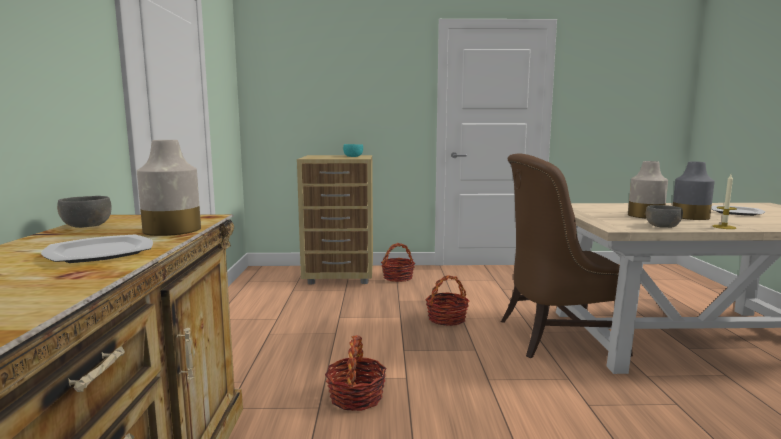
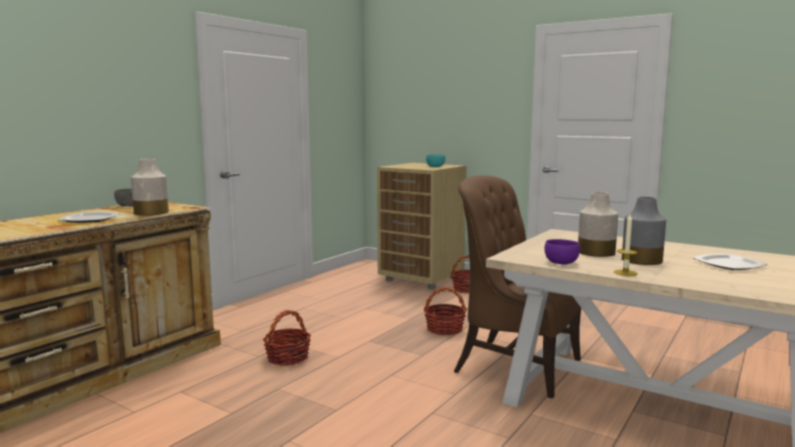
camera: 35 degrees right, 0 degrees up
grey bowl [646,205,683,228] -> purple bowl [545,239,580,265]

